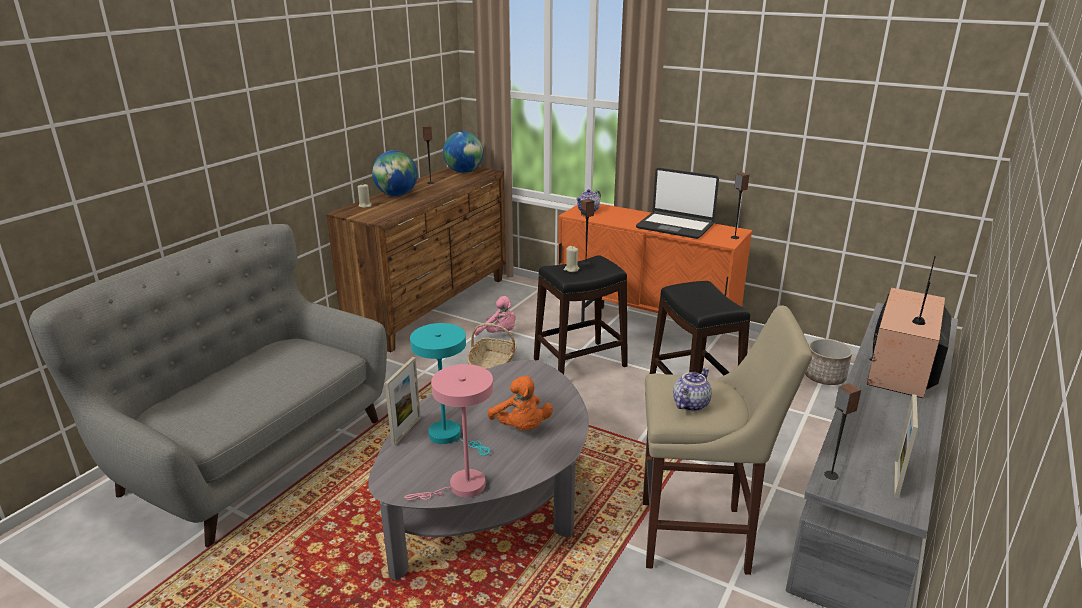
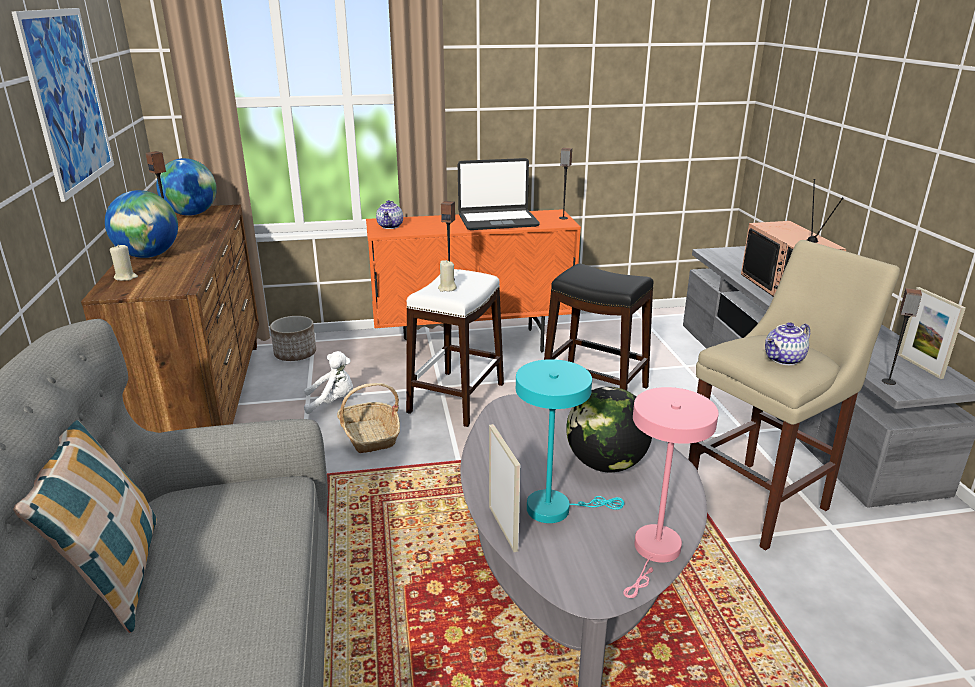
camera: 40 degrees left, 0 degrees up
pink plush toy [474,296,516,336] -> white plush toy [304,351,353,414]
orange plush toy [487,376,553,430] -> globe [566,387,652,472]
black stool [534,255,628,374] -> white stool [406,269,504,427]
teapot [673,368,712,411] -> teapot turned 120 degrees counterclockwise [765,322,810,365]
planter [805,339,852,385] -> planter moved to [270,316,316,361]
none -> picture [12,8,114,202]
none -> pillow [13,420,157,633]

